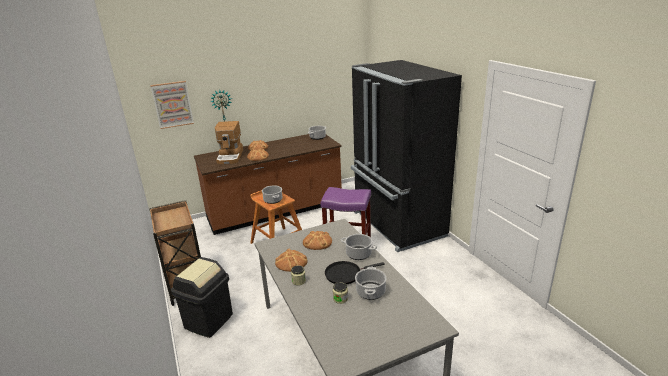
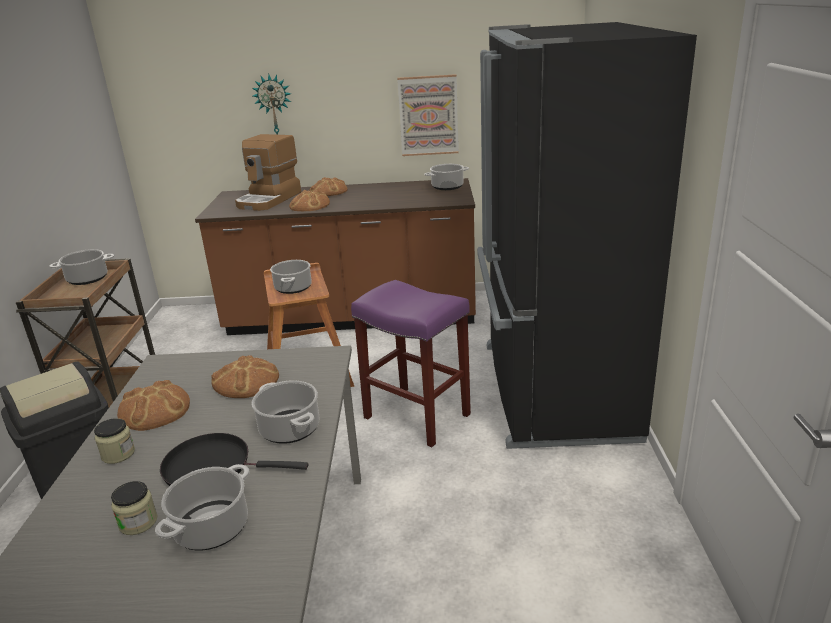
camera: 25 degrees right, 0 degrees up
picture [150,81,194,129] -> picture moved to [397,74,459,156]
none -> cooking pot [50,249,114,285]

